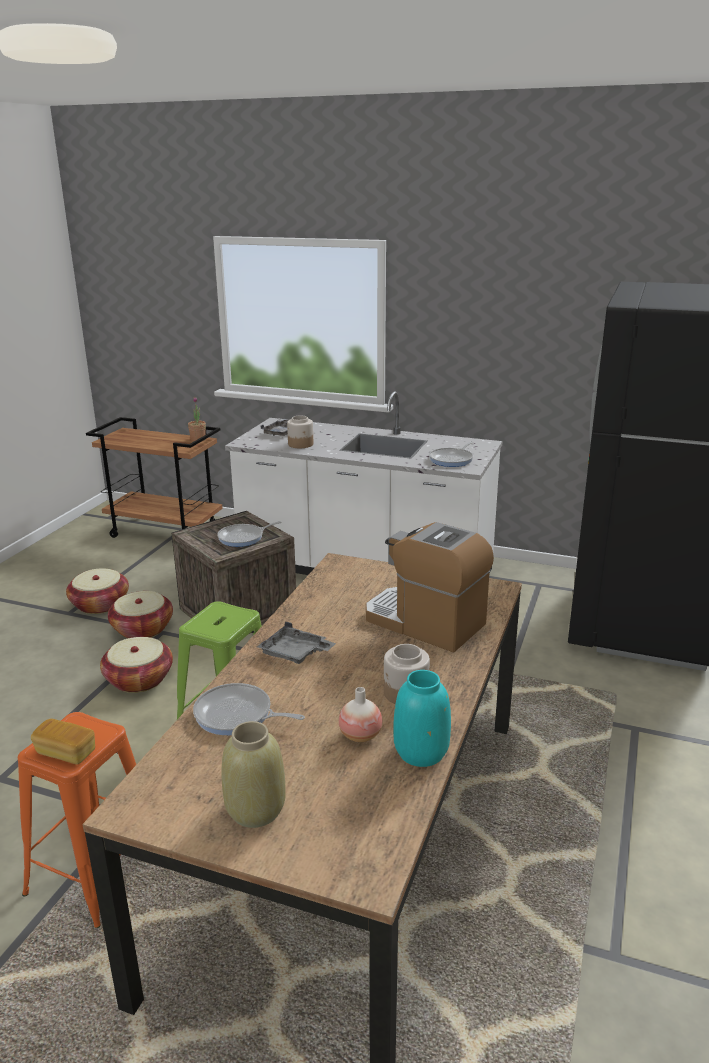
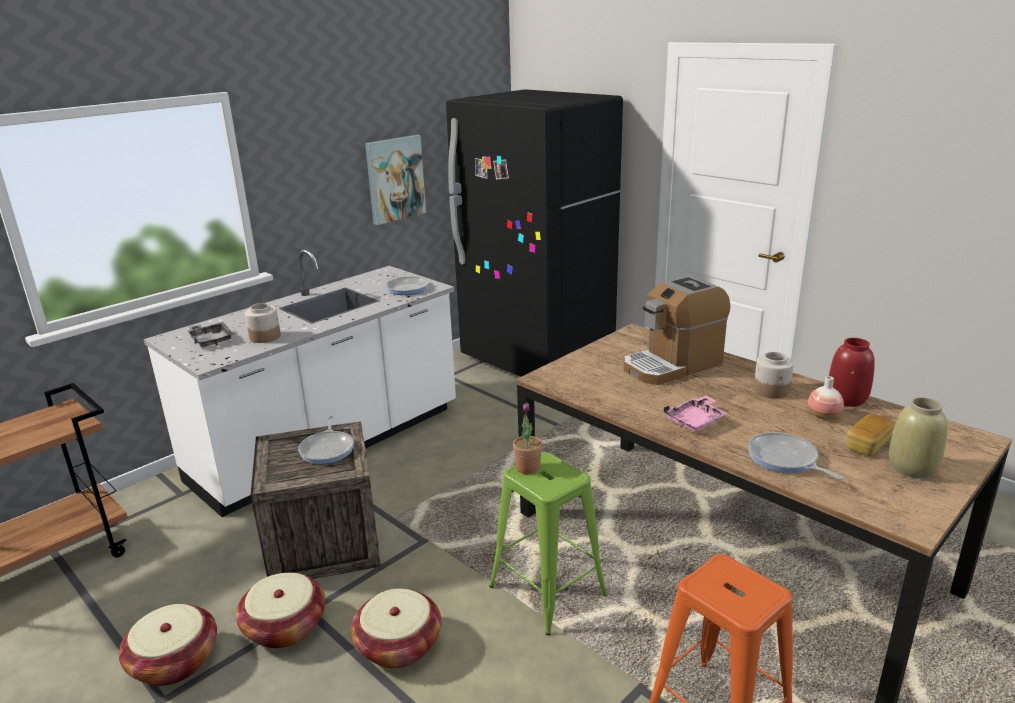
camera: 65 degrees left, 0 degrees up
bread [31,719,95,765] -> bread moved to [847,414,894,456]
potted plant [188,397,206,442] -> potted plant moved to [513,403,542,474]
frying pan [193,683,305,735] -> frying pan turned 105 degrees clockwise [748,432,843,480]
grey tray [257,621,336,664] -> pink tray [664,396,728,432]
turquoise vase [393,670,451,767] -> red vase [829,338,875,407]
none -> picture [365,135,426,225]

